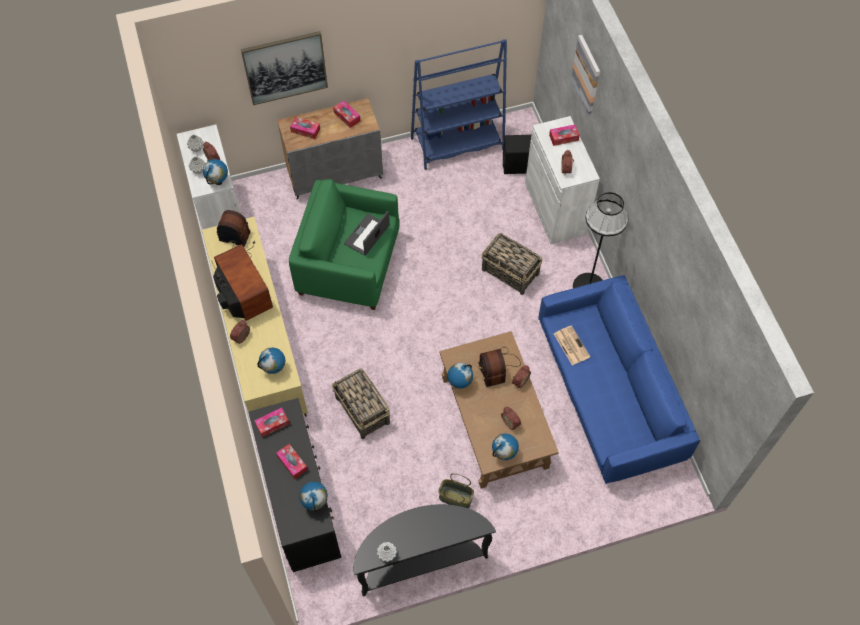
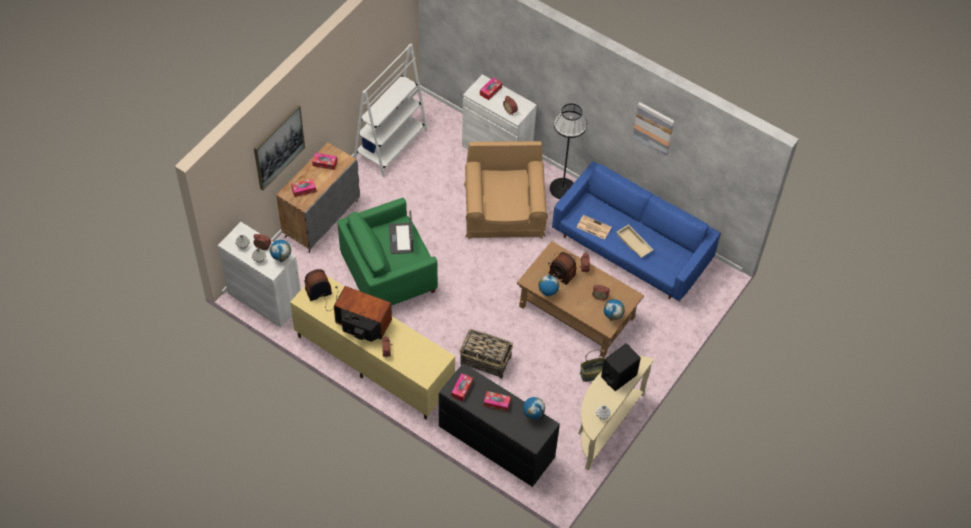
camera: 40 degrees left, 5 degrees down
globe [258,348,285,374] -> none
black console table [354,504,496,596] -> beige console table [578,356,654,471]
blue bookcase [411,39,507,170] -> white bookcase [353,43,428,177]
basket [481,233,543,295] -> brown armchair [464,141,548,240]
black speaker [503,135,531,174] -> black speaker moved to [601,343,641,391]
picture [571,35,600,115] -> picture moved to [632,102,674,156]
none -> beige tray [617,224,653,258]

